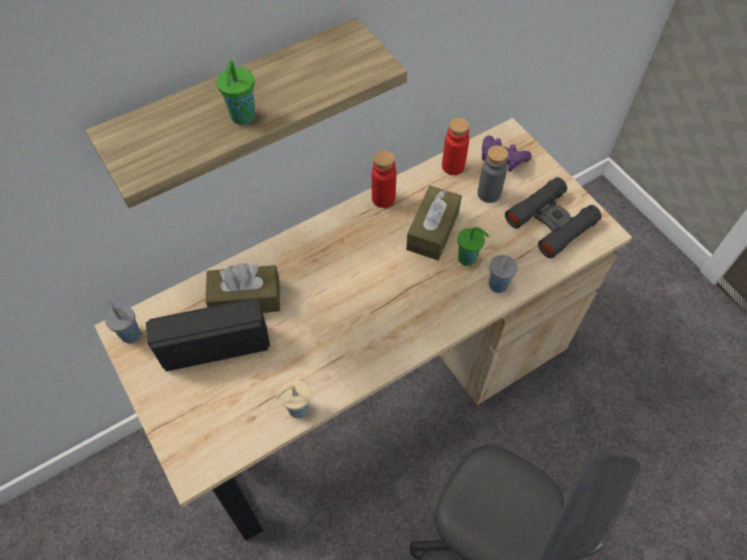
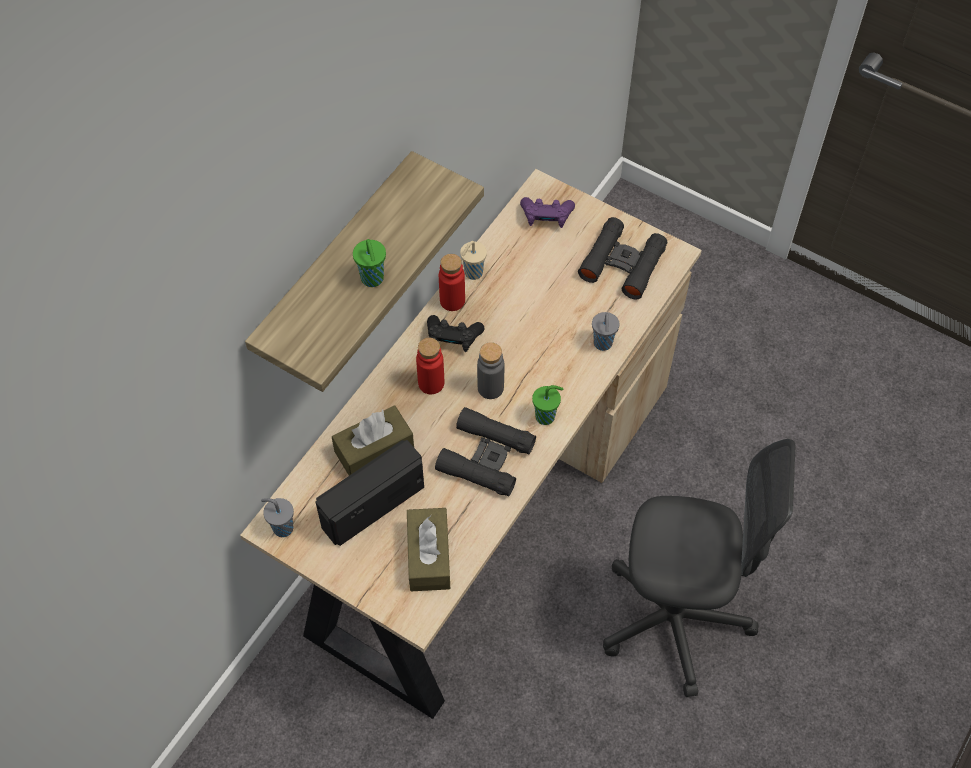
camera: 25 degrees left, 0 degrees up
beige cup [276,380,311,418] -> beige cup moved to [460,241,487,280]
brown tissue box [406,186,462,260] -> brown tissue box moved to [407,508,450,591]
red bottle [442,118,469,175] -> red bottle moved to [416,338,444,394]
green cup [458,227,489,266] -> green cup moved to [532,385,564,425]
grey bottle [477,145,508,203] -> grey bottle moved to [477,342,504,399]
none -> black game controller [427,315,484,352]
none -> black binoculars [435,407,536,497]

